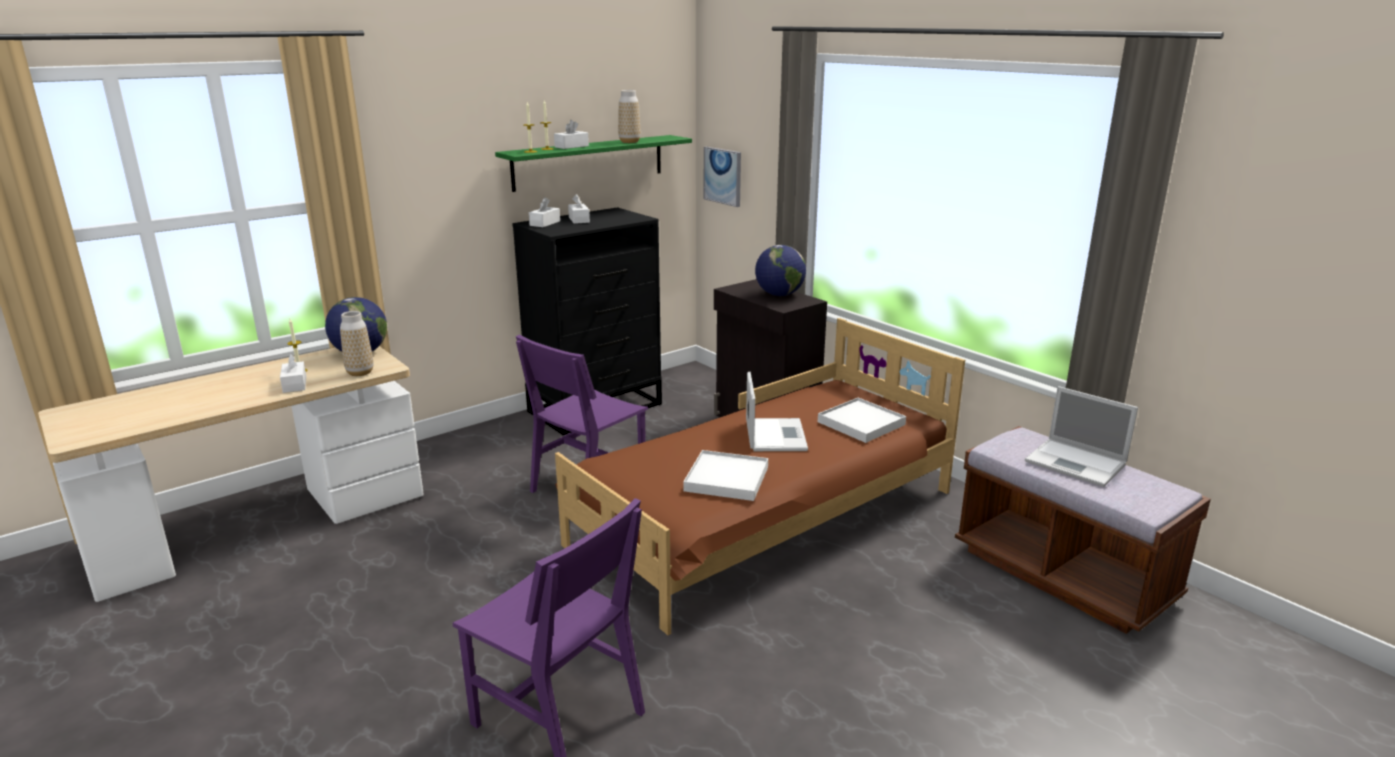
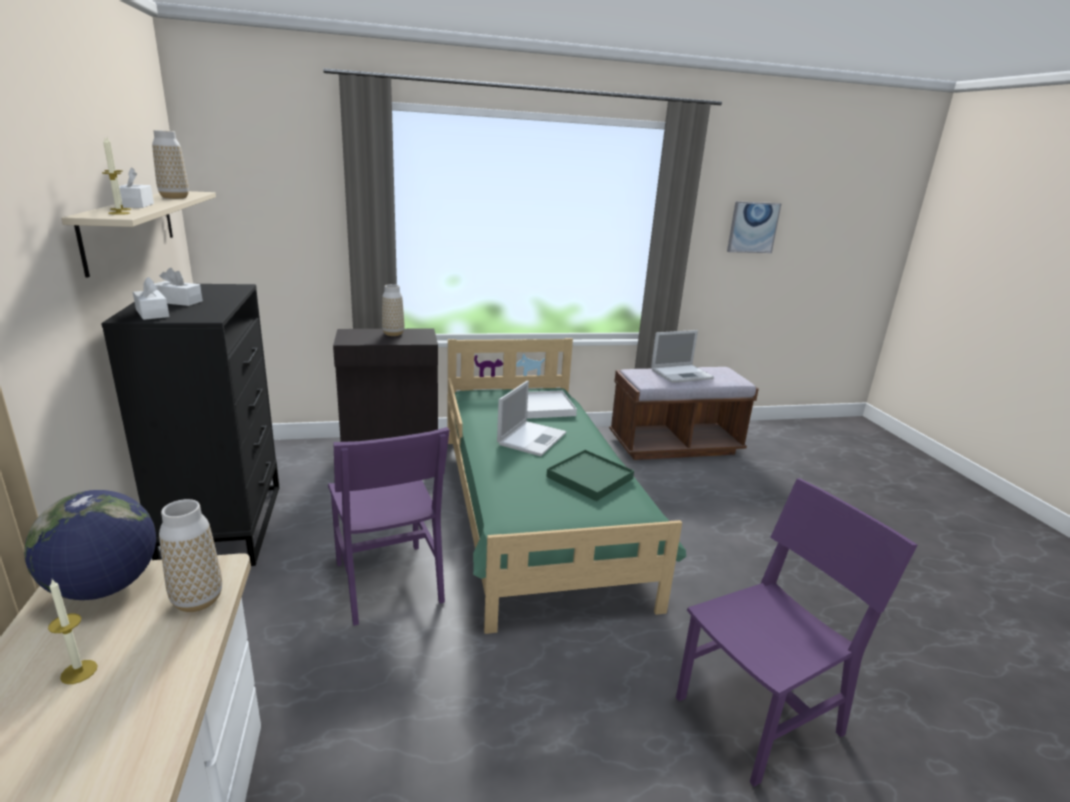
camera: 65 degrees left, 0 degrees up
white tissue box [280,354,306,393] -> none
green shelf [495,135,692,192] -> beige shelf [61,191,216,277]
brown bed [555,318,965,635] -> green bed [448,338,686,634]
white tray [683,450,768,501] -> green tray [546,450,634,501]
picture [704,147,741,207] -> picture moved to [727,201,781,253]
laptop [746,372,808,451] -> laptop turned 90 degrees clockwise [497,381,566,456]
globe [755,245,806,296] -> vase [382,284,404,336]

